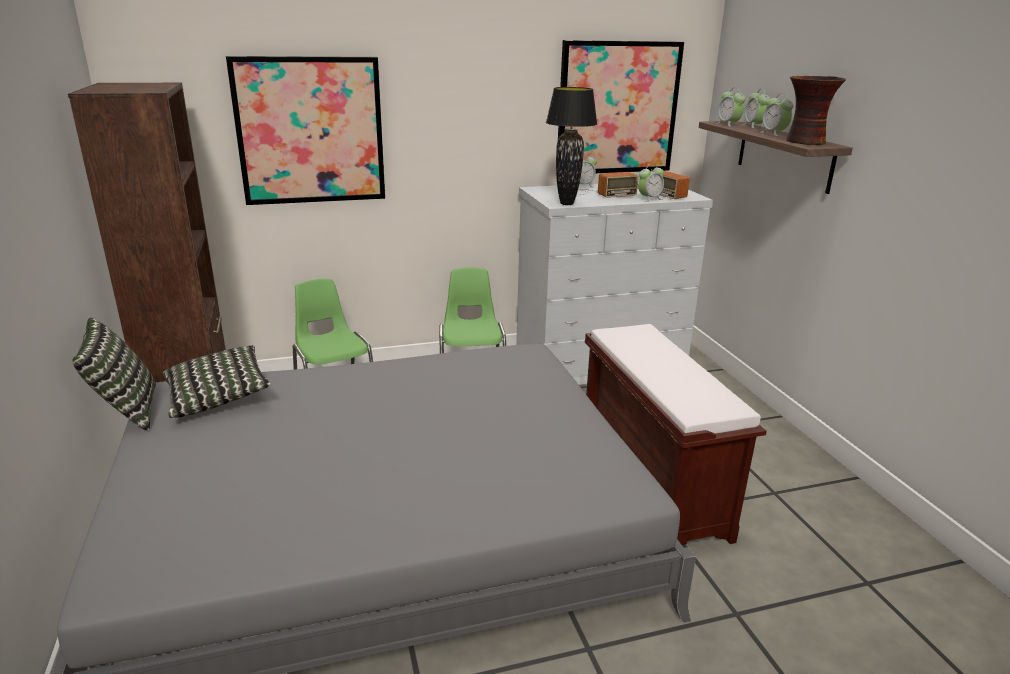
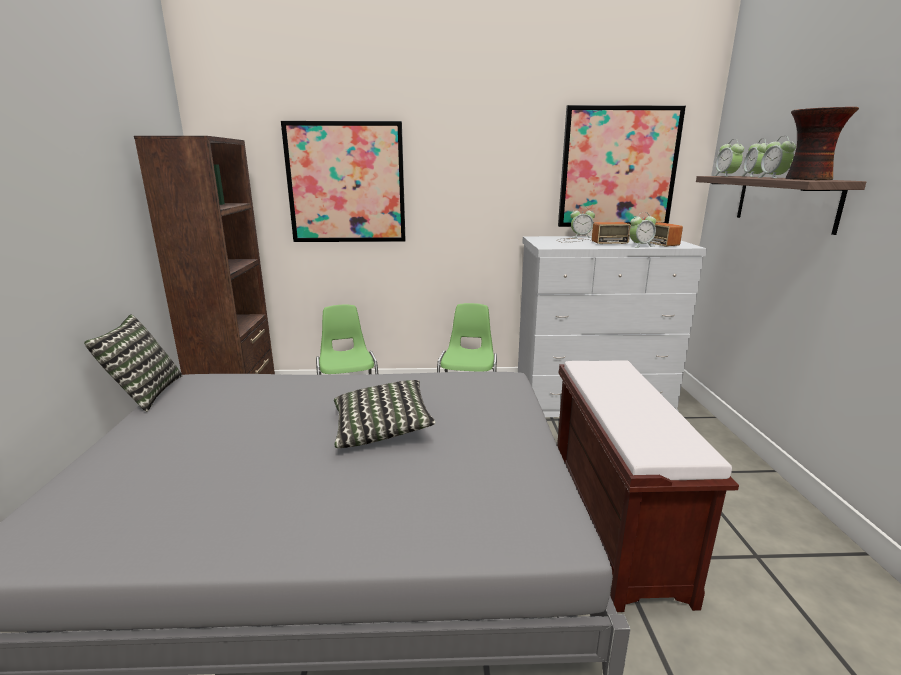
camera: 15 degrees right, 5 degrees down
pillow [162,345,271,418] -> pillow moved to [334,380,436,448]
black table lamp [546,87,597,205] -> none

